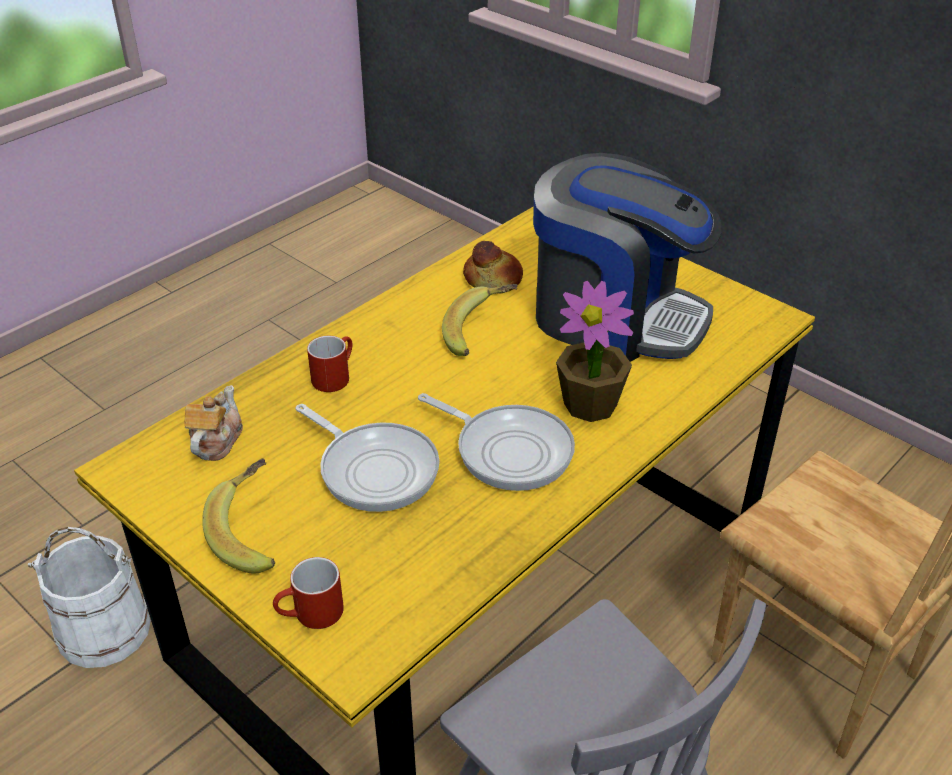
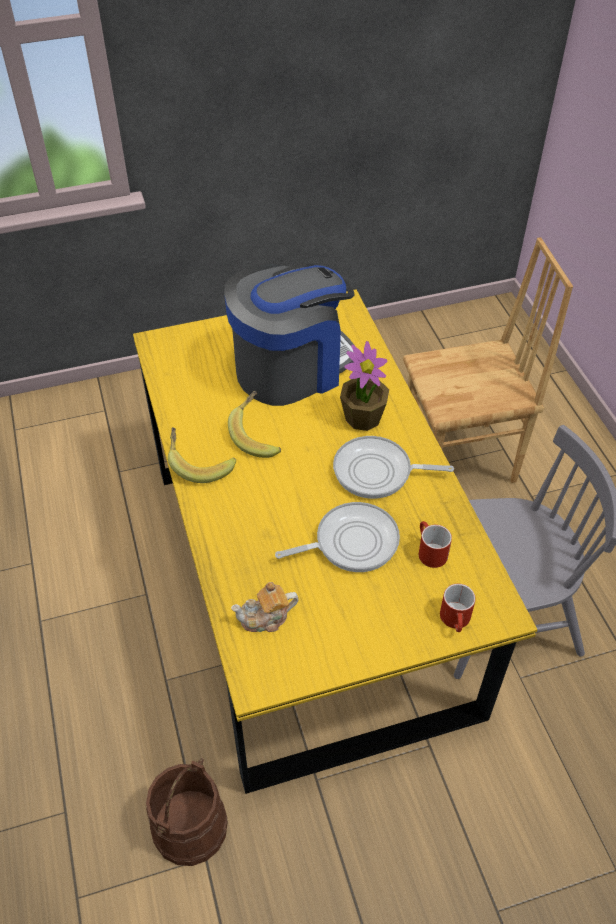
camera: 60 degrees left, 10 degrees up
white bucket [28,527,151,668] -> brown bucket [146,758,228,866]
teapot [184,385,243,461] -> teapot turned 60 degrees counterclockwise [231,582,299,632]
banana [202,458,275,573] -> banana moved to [168,427,236,483]
red mug [307,336,353,392] -> red mug moved to [419,521,452,568]
frying pan [418,393,575,491] -> frying pan turned 150 degrees counterclockwise [333,436,454,499]
bread [463,241,523,294] -> none

